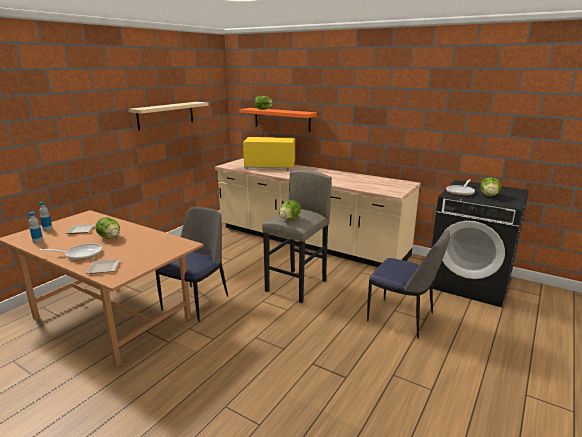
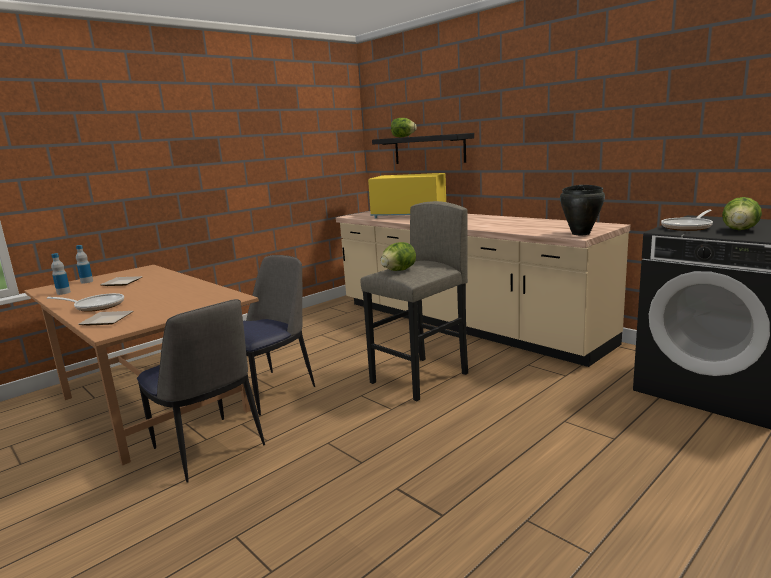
camera: 15 degrees right, 5 degrees down
lettuce [96,217,120,239] -> none
beige shelf [129,102,209,131] -> none
orange shelf [240,108,317,132] -> black shelf [372,133,474,164]
chair [367,230,450,339] -> chair moved to [137,299,265,482]
none -> black cooking pot [560,185,605,235]

